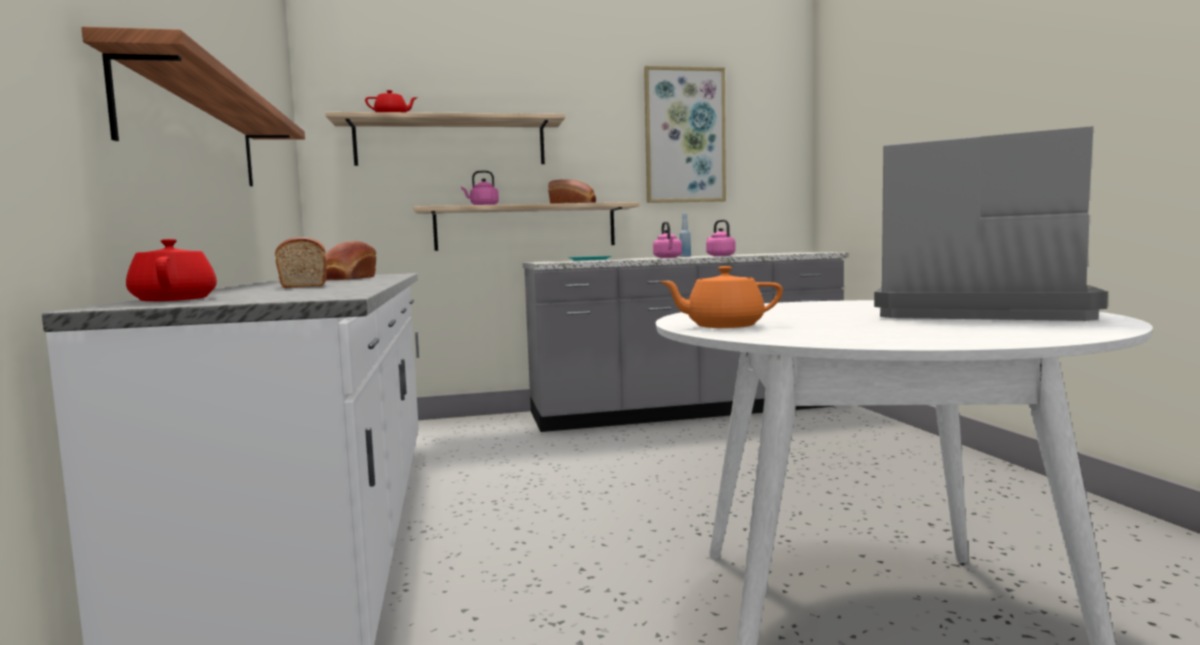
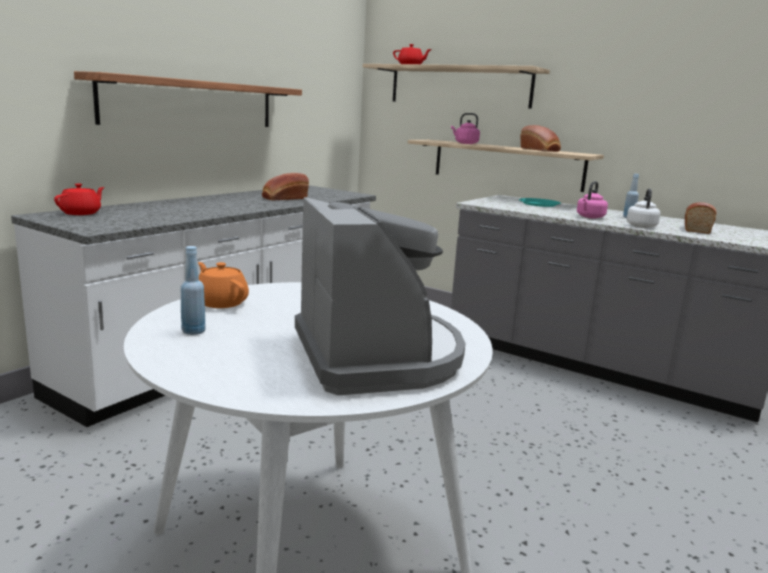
camera: 45 degrees right, 10 degrees up
bread [275,237,327,288] -> bread moved to [685,202,716,234]
picture [644,66,726,203] -> none
pink kettle [706,220,736,256] -> white kettle [627,188,661,228]
none -> blue bottle [180,246,206,335]

